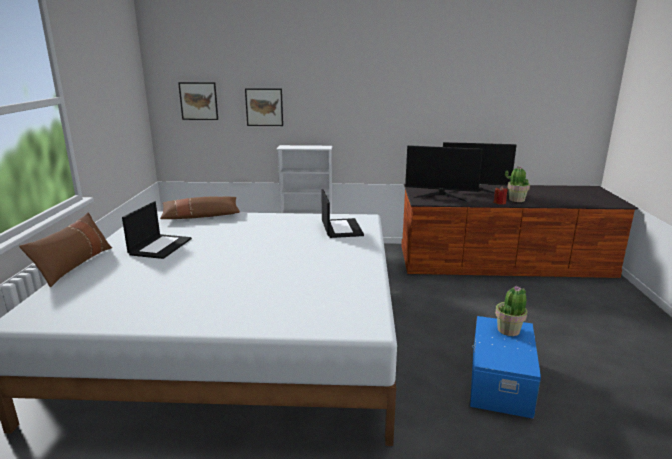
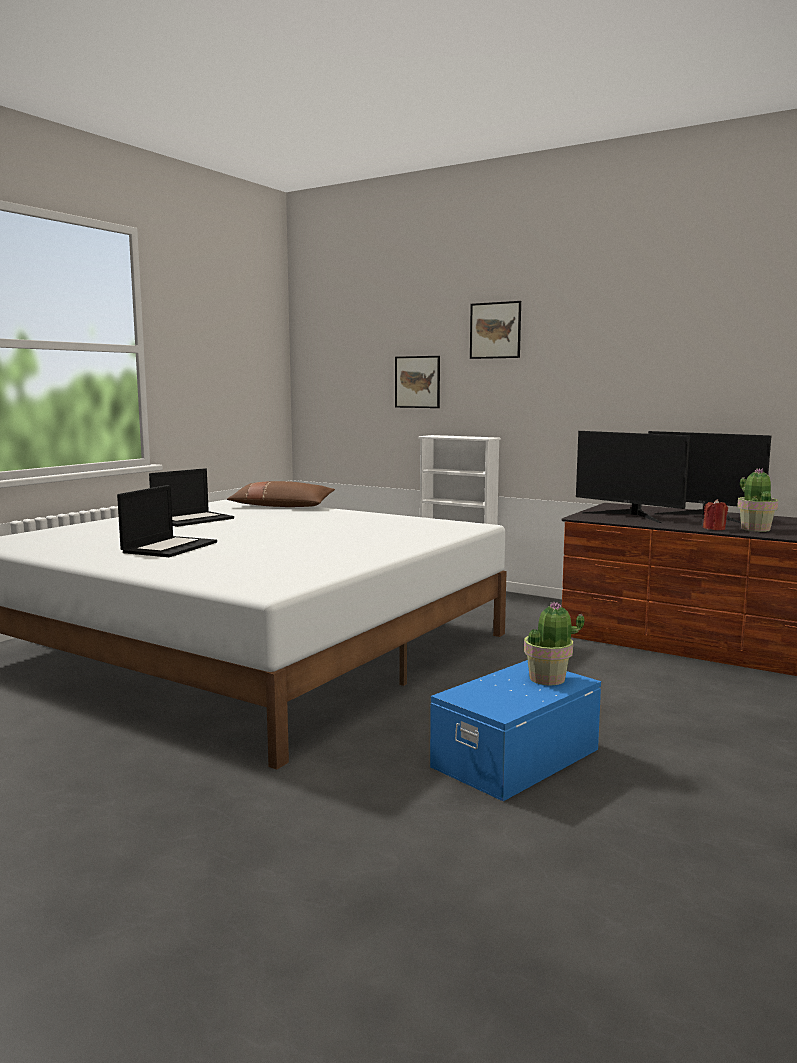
camera: 30 degrees right, 10 degrees down
brown pillow [19,213,112,287] -> none
picture [178,82,218,120] -> picture moved to [470,301,521,359]
laptop [321,189,364,238] -> laptop moved to [117,485,217,557]

